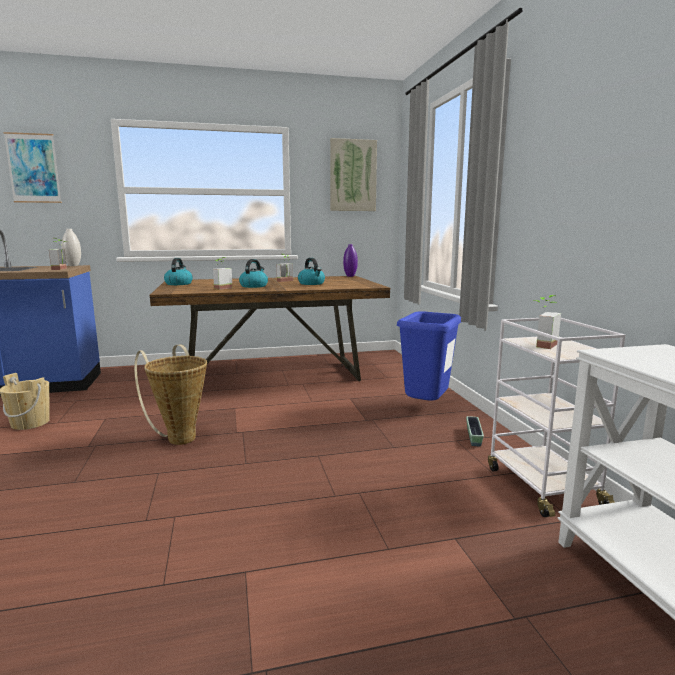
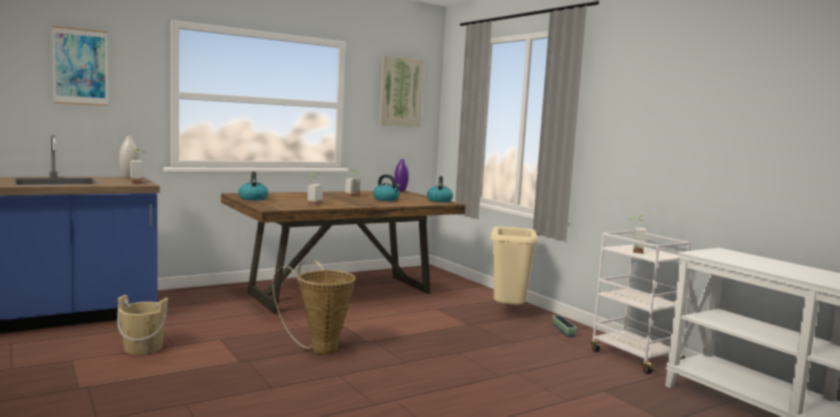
camera: 20 degrees left, 5 degrees down
kettle [239,259,268,288] -> kettle moved to [427,176,453,202]
blue trash can [397,311,461,401] -> beige trash can [490,226,538,305]

